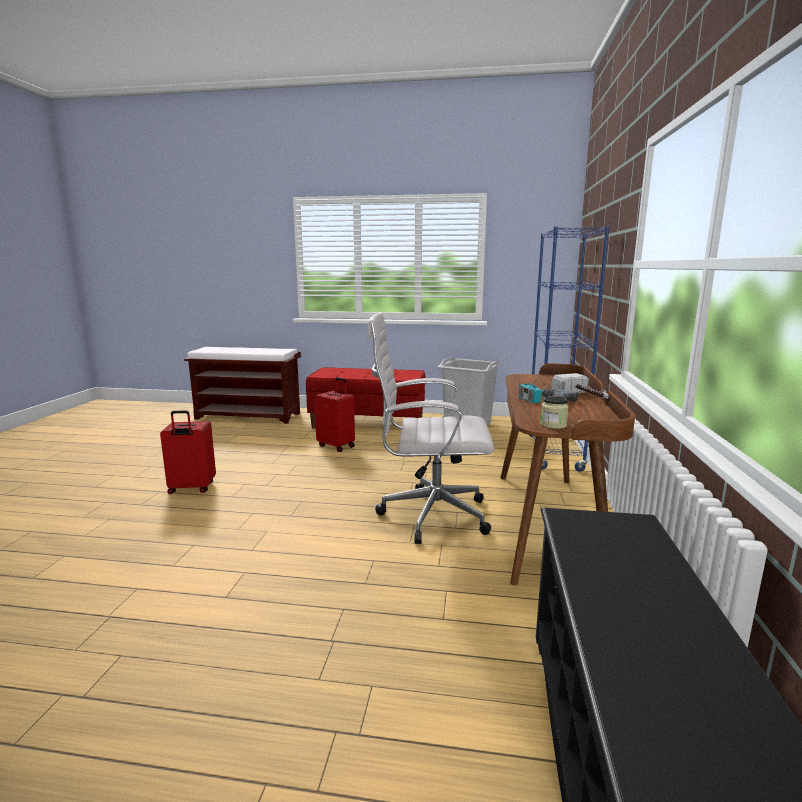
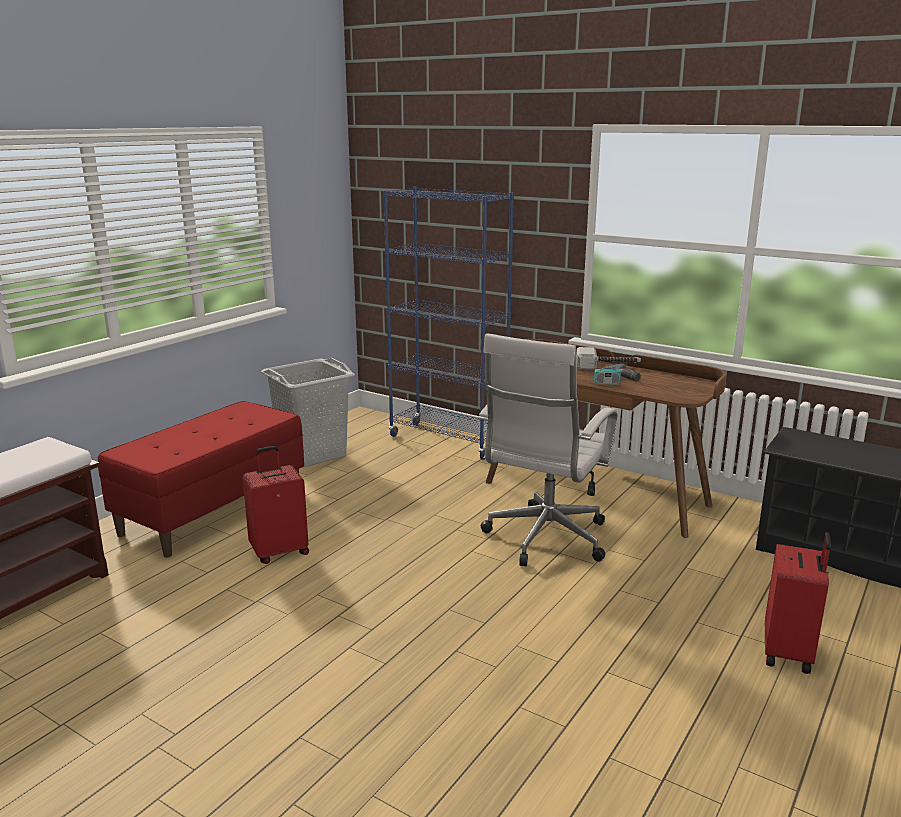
camera: 65 degrees left, 5 degrees up
red suitcase [160,410,216,494] -> red suitcase moved to [765,532,831,674]
jar [540,396,569,429] -> none

